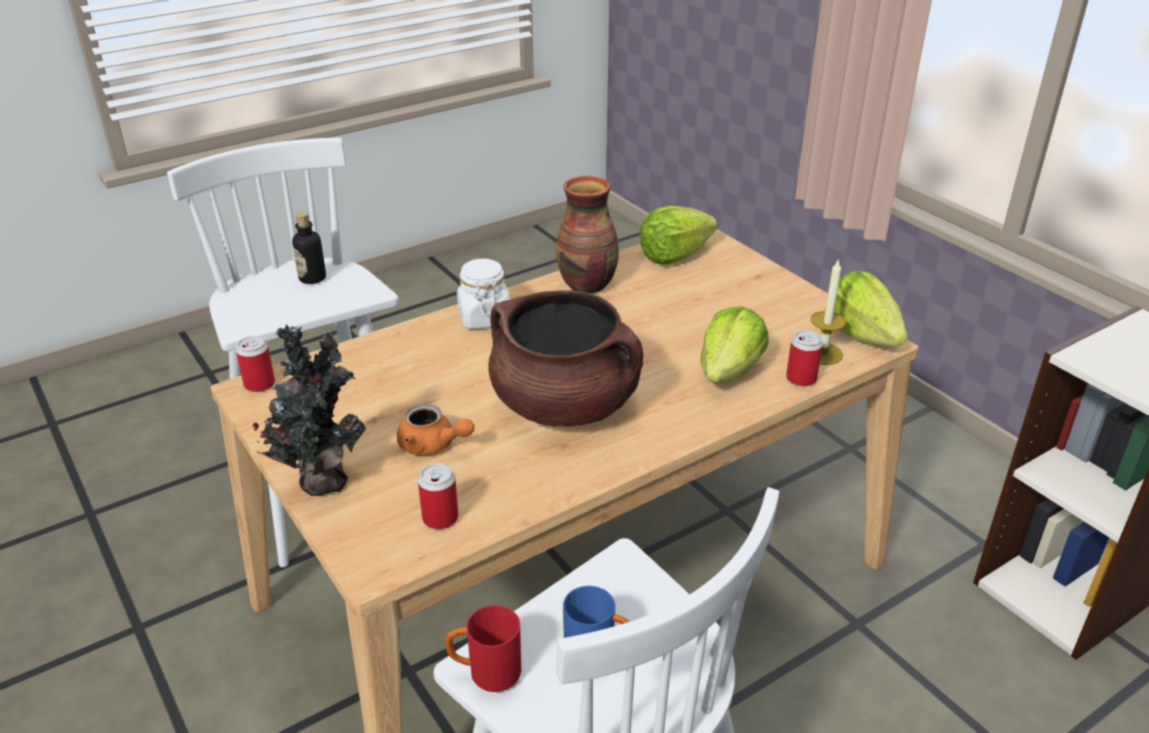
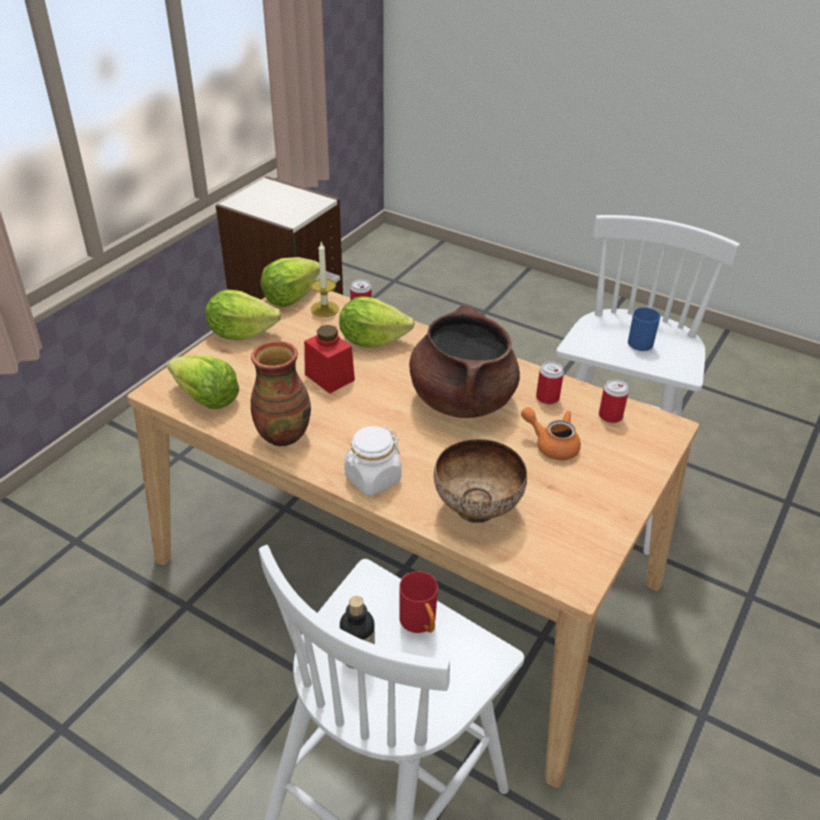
camera: 115 degrees left, 5 degrees up
can [236,336,275,392] -> can moved to [536,361,564,404]
potted plant [252,324,367,496] -> none
orange teapot [397,404,474,455] -> orange teapot turned 60 degrees counterclockwise [521,407,581,460]
red mug [445,605,521,692] -> red mug moved to [399,571,438,633]
none -> lettuce [205,290,282,340]
none -> red jar [304,325,355,393]
none -> bowl [434,439,527,523]

